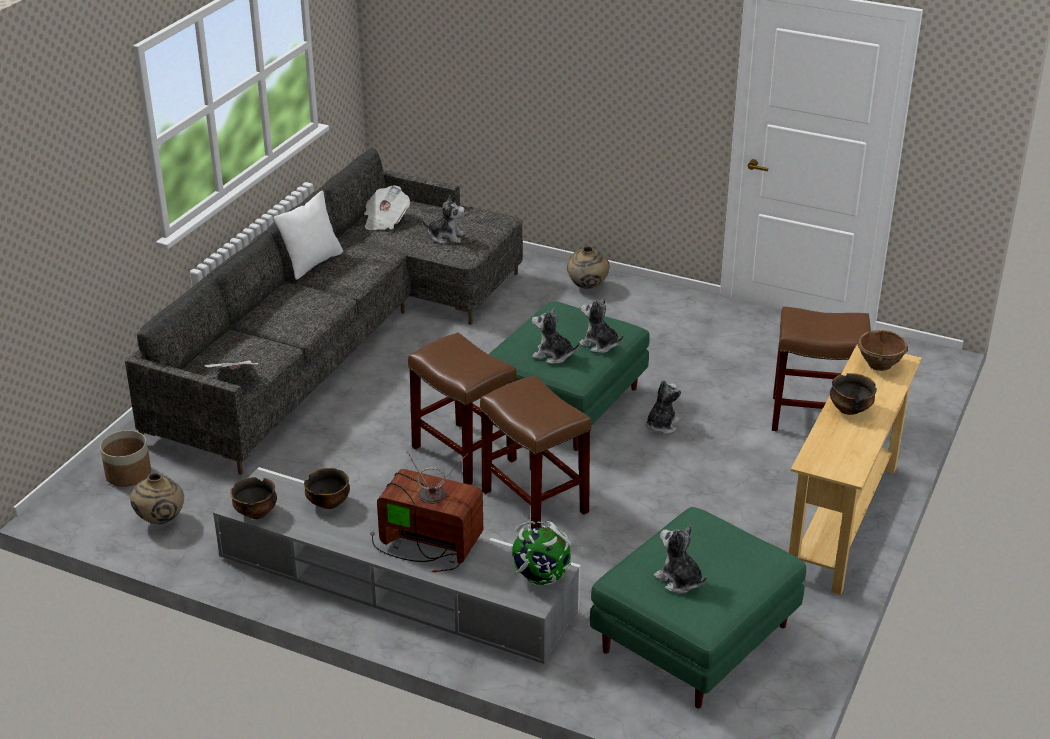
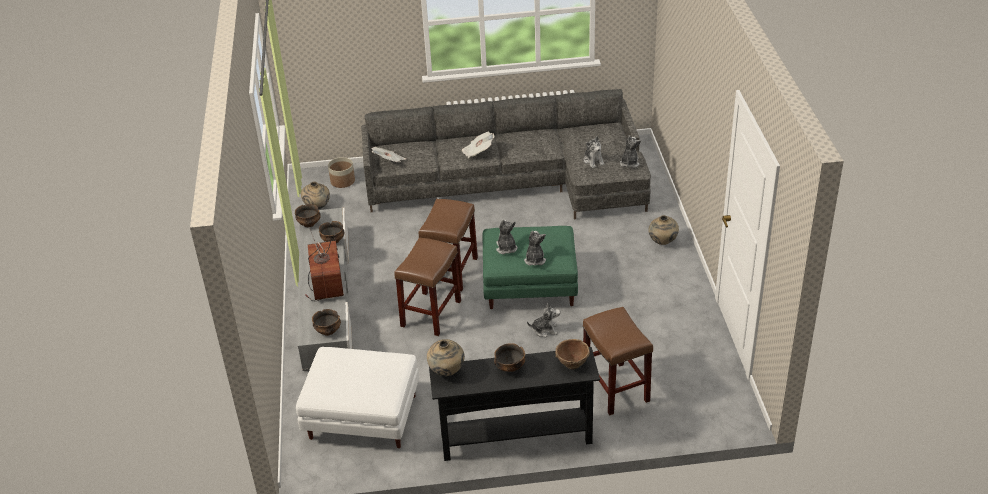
camera: 60 degrees right, 5 degrees up
white pillow [274,191,343,280] -> none
newspaper [364,185,410,230] -> newspaper moved to [462,132,495,158]
globe [510,521,571,586] -> bowl [312,309,341,336]
green ottoman [590,507,806,708] -> white ottoman [296,347,419,448]
plush toy [654,525,707,593] -> plush toy moved to [620,135,641,168]
beige console table [789,344,922,595] -> black console table [429,347,600,461]
none -> beige vase [427,339,465,376]

